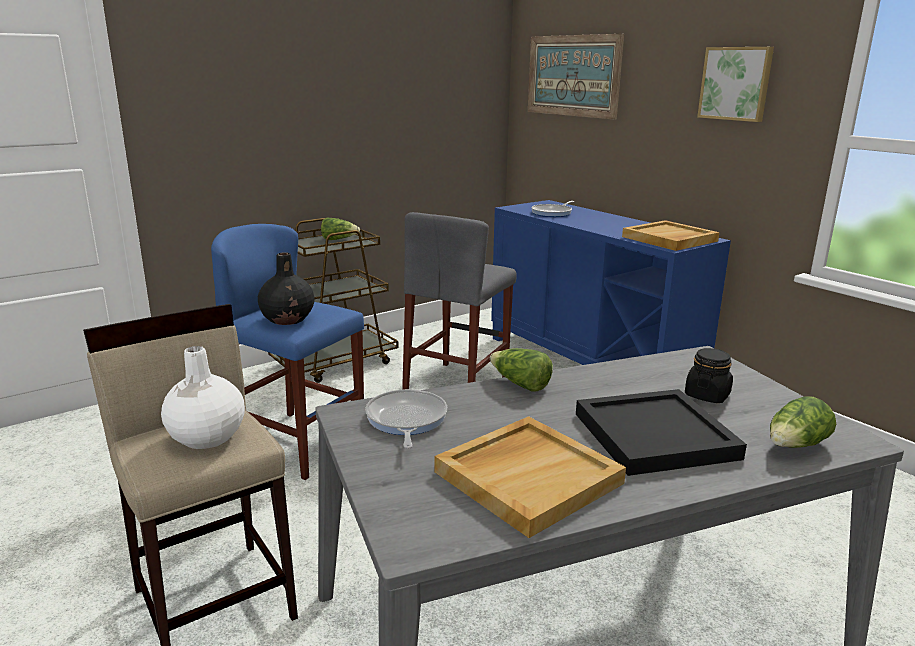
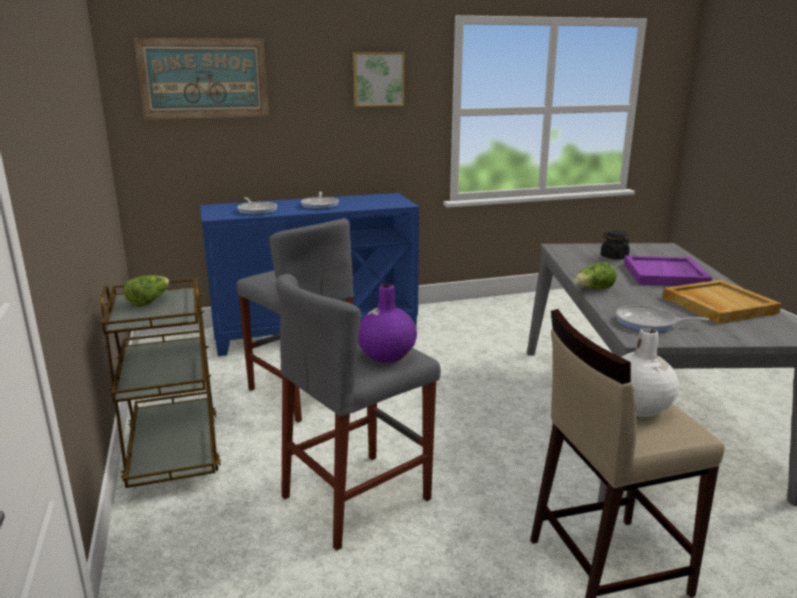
camera: 70 degrees left, 0 degrees up
blue stool [211,224,364,480] -> grey stool [276,274,441,551]
black vase [258,252,314,325] -> purple vase [358,284,417,363]
black tray [576,389,747,476] -> purple tray [624,256,712,286]
beige tray [622,220,720,251] -> none
lettuce [770,396,836,448] -> none
none -> frying pan [301,192,339,210]

